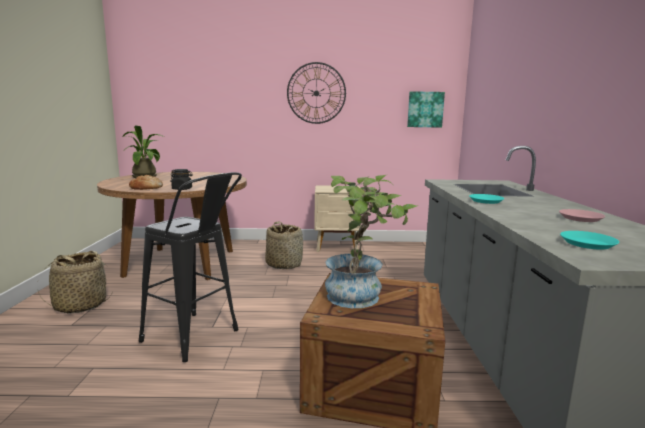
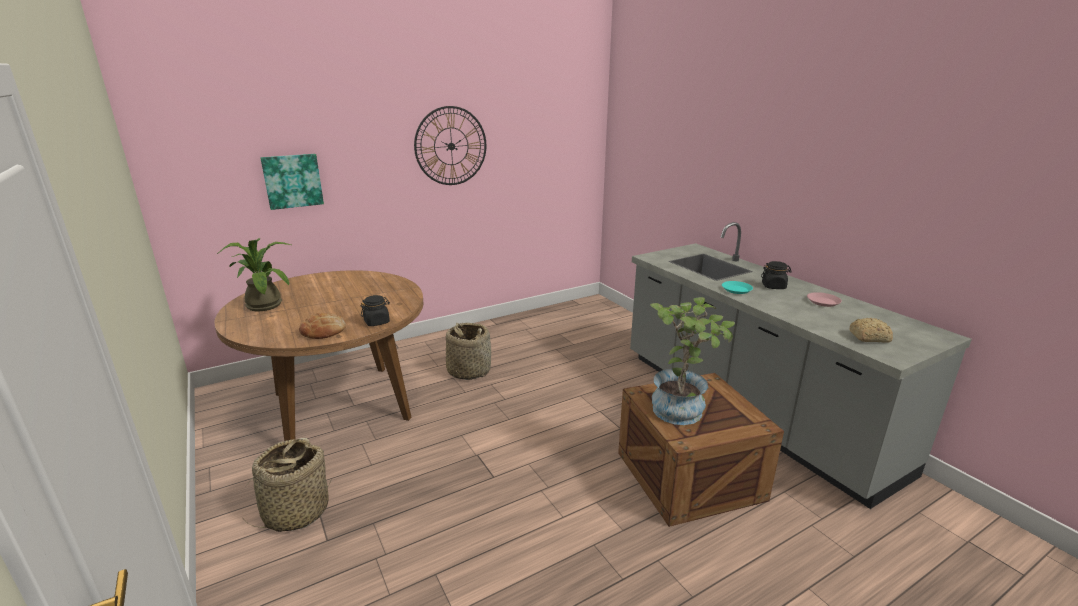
camera: 30 degrees left, 10 degrees up
black stool [139,172,242,362] -> none
beige nightstand [314,185,362,252] -> none
picture [407,91,445,128] -> picture moved to [260,154,324,210]
turquoise plate [560,231,619,250] -> bread [849,318,893,342]
none -> black jar [761,261,792,289]

